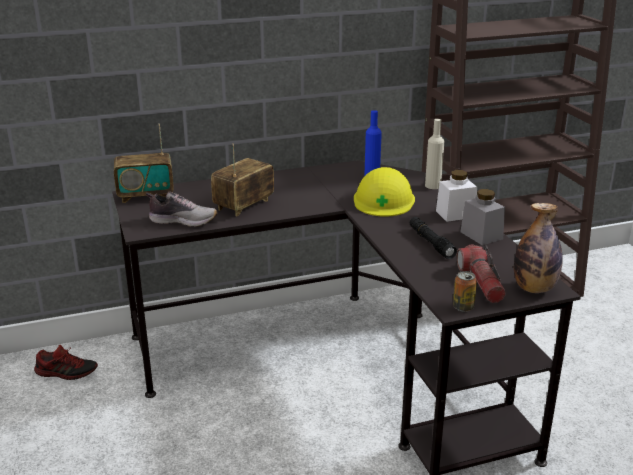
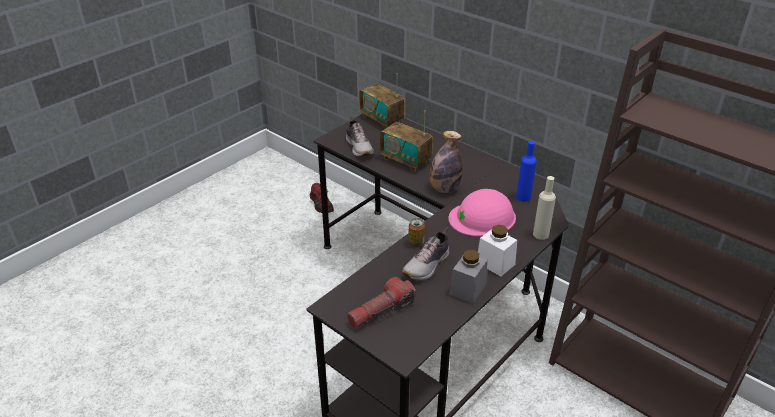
camera: 60 degrees right, 10 degrees up
radio [211,144,274,217] -> radio turned 150 degrees counterclockwise [380,110,433,172]
yellow hard hat [354,167,415,217] -> pink hard hat [449,189,516,237]
black flashlight [410,217,457,259] -> shoe [402,227,449,281]
can [453,271,477,312] -> can moved to [408,218,425,248]
bottle [514,203,563,293] -> bottle moved to [429,131,463,193]

